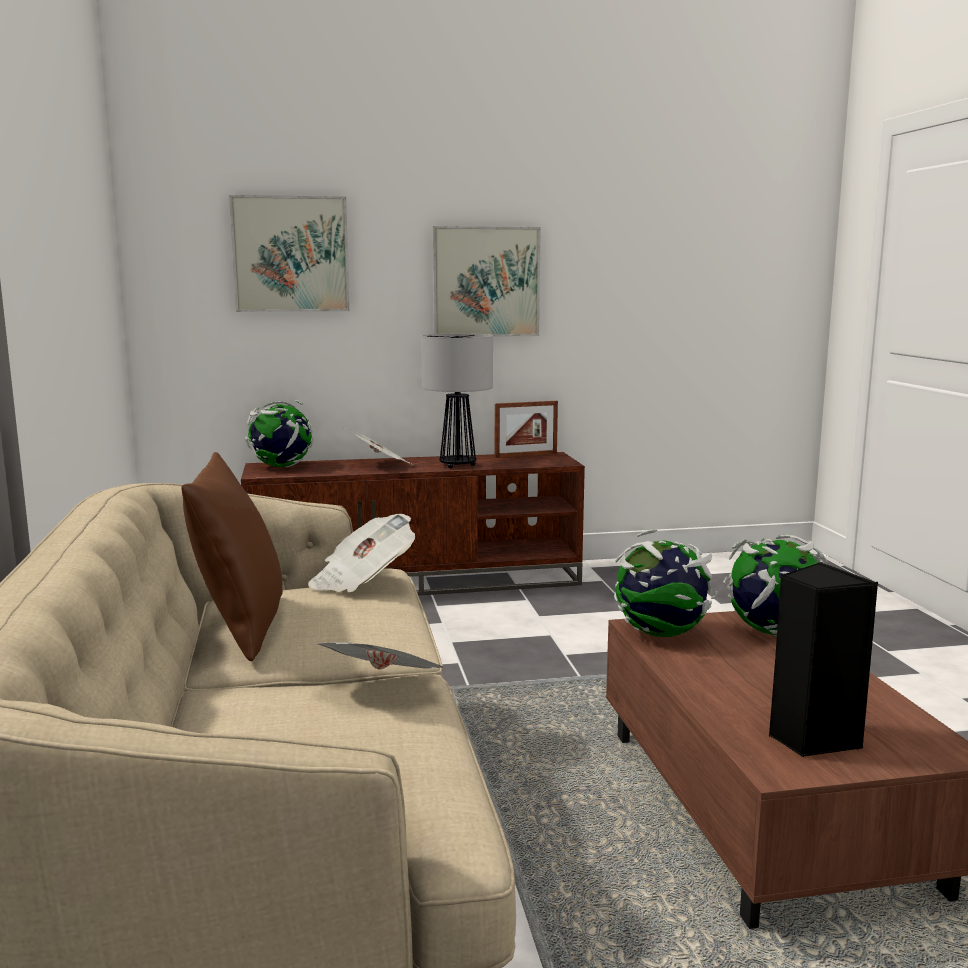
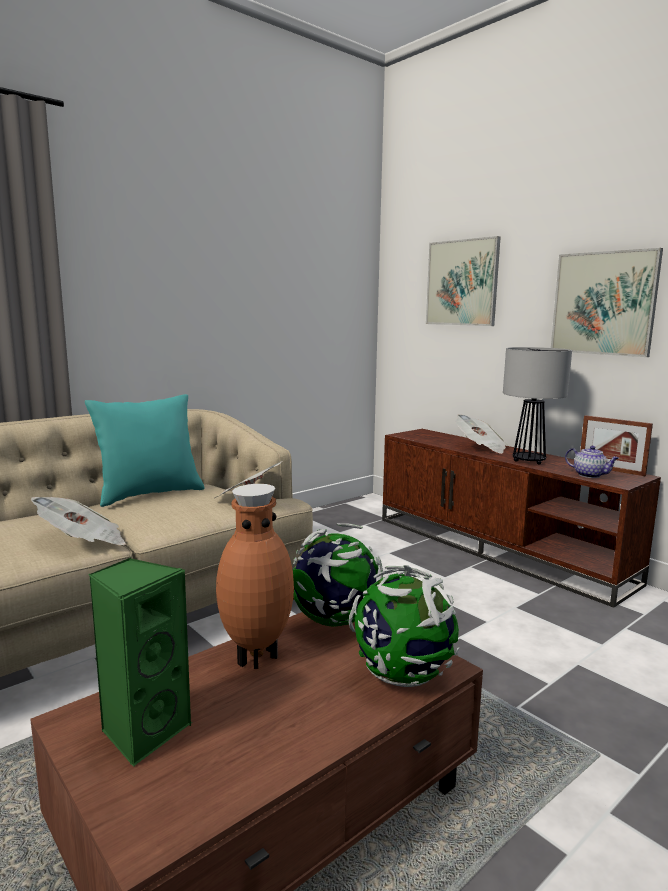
camera: 60 degrees right, 0 degrees up
brown pillow [182,452,283,661] -> turquoise pillow [85,394,204,507]
globe [245,400,313,467] -> none
black speaker [769,562,878,757] -> green speaker [88,558,192,767]
none -> brown vase [216,484,294,669]
none -> teapot [565,446,619,478]

